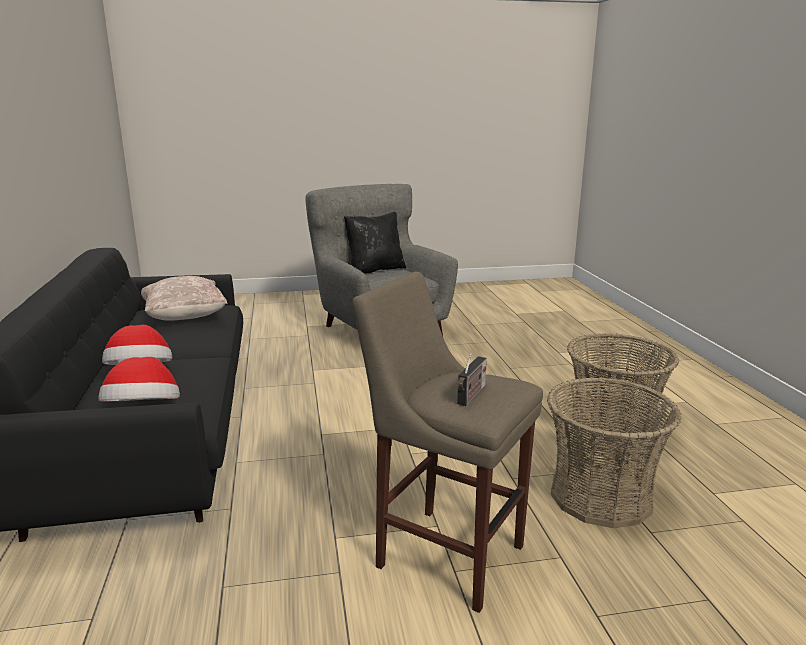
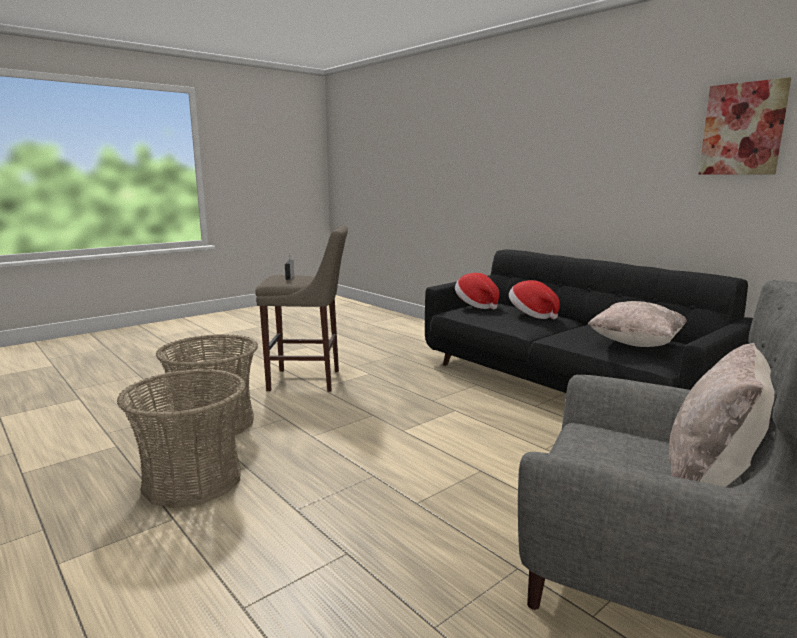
camera: 150 degrees right, 5 degrees down
black pillow [344,212,406,274] -> beige pillow [669,343,775,487]
none -> picture [699,77,791,175]

